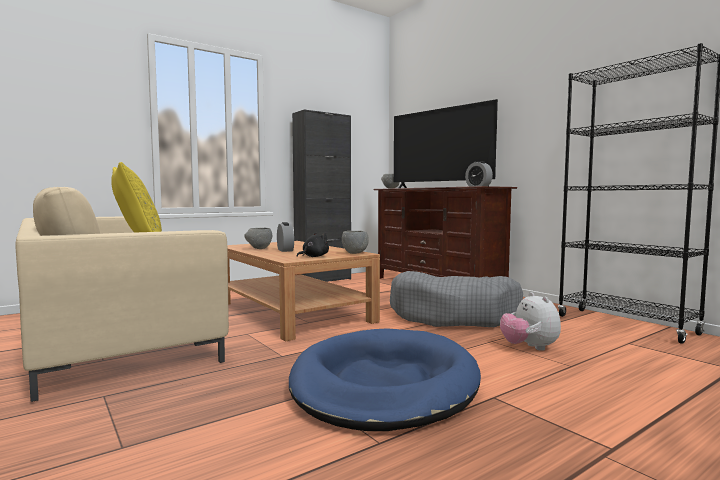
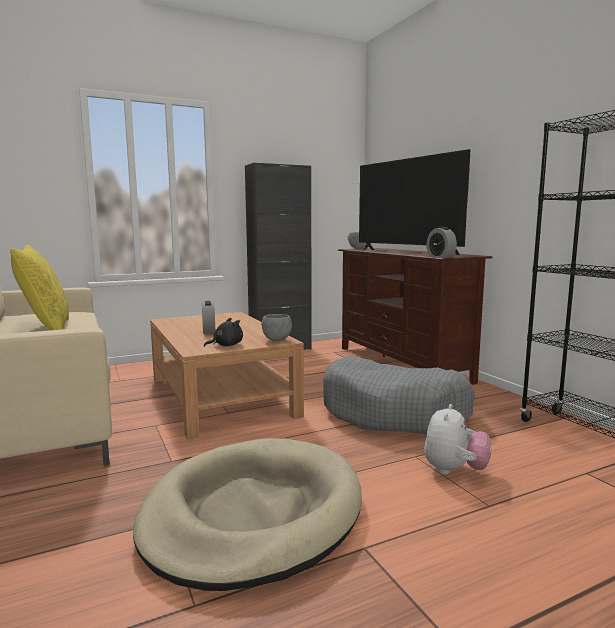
camera: 10 degrees right, 5 degrees up
grey bowl [244,228,272,249] -> none
blue dog bed [289,328,481,431] -> beige dog bed [133,438,362,591]
plush toy [500,292,561,351] -> plush toy turned 150 degrees counterclockwise [424,404,492,475]

